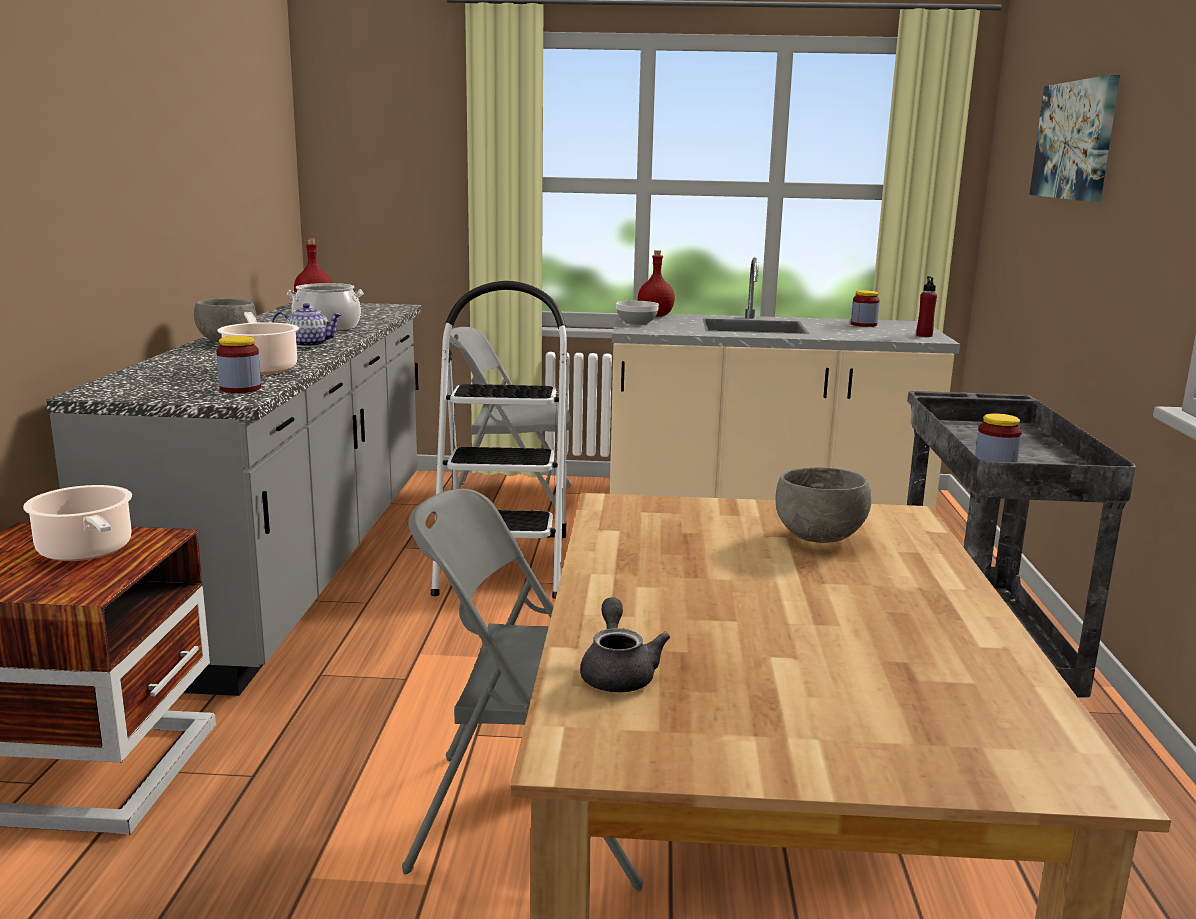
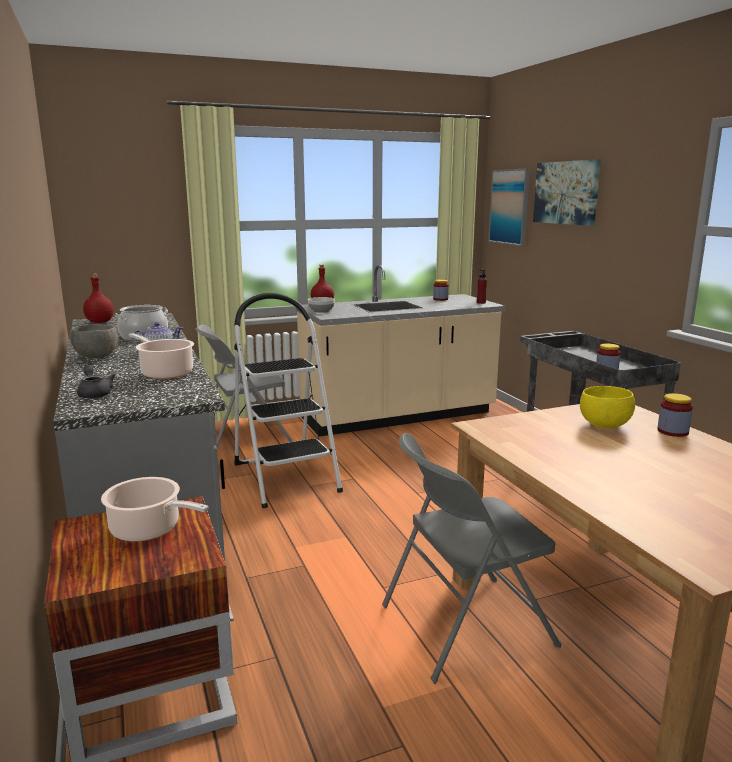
camera: 25 degrees left, 0 degrees up
jar [216,336,261,393] -> jar moved to [657,393,693,437]
grey teapot [580,597,671,692] -> grey teapot moved to [77,365,116,399]
grey bowl [775,467,871,543] -> yellow bowl [580,386,635,428]
none -> picture [488,169,530,246]

